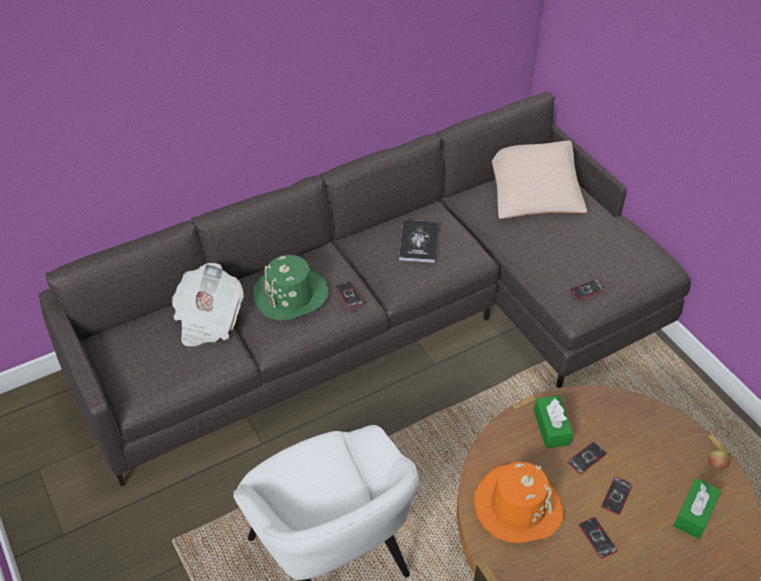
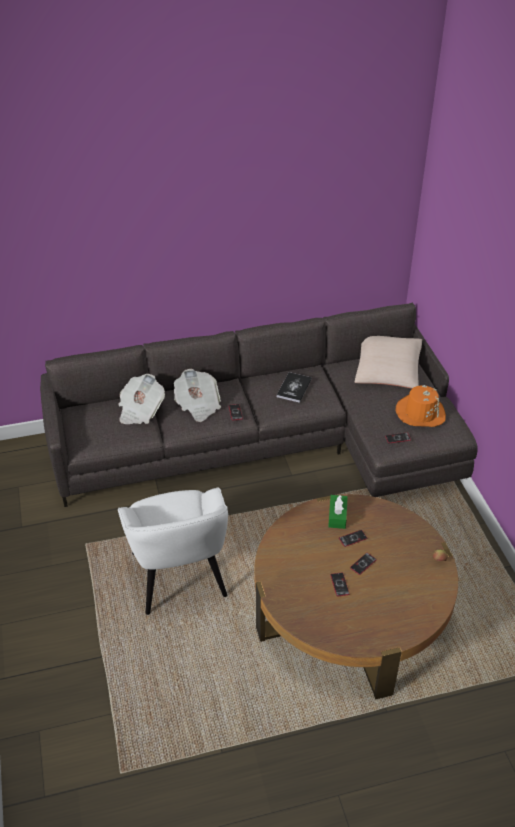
camera: 15 degrees right, 5 degrees down
green hat [254,255,328,320] -> newspaper [174,369,221,422]
orange hat [473,462,564,543] -> orange hat moved to [396,385,446,427]
green tissue box [674,478,722,539] -> none

